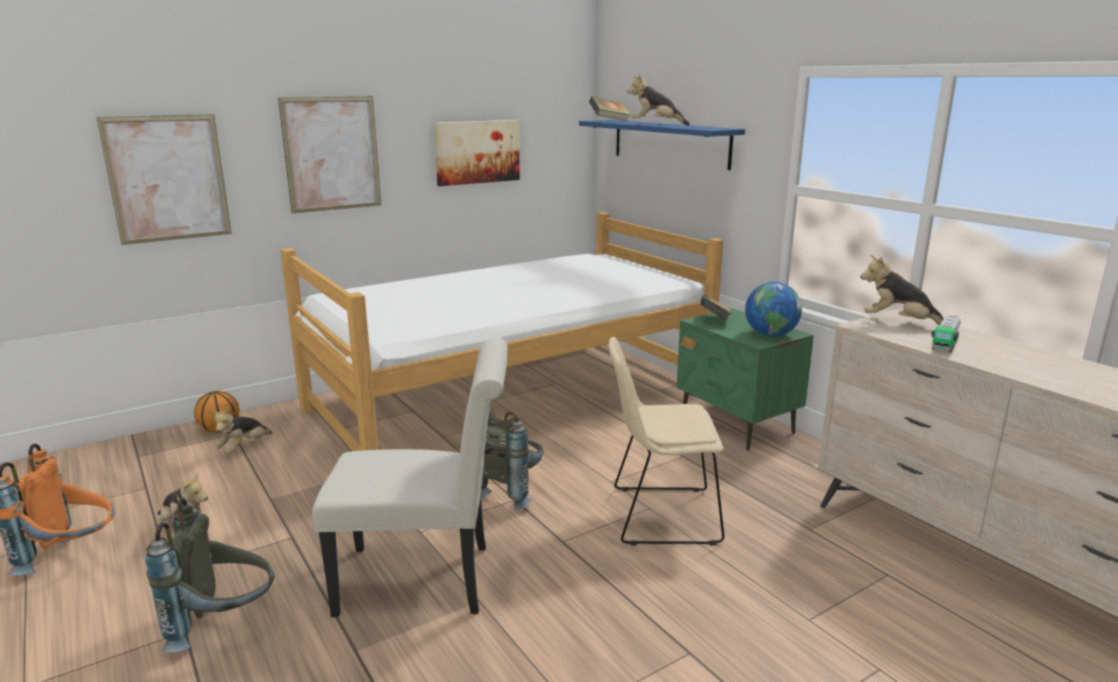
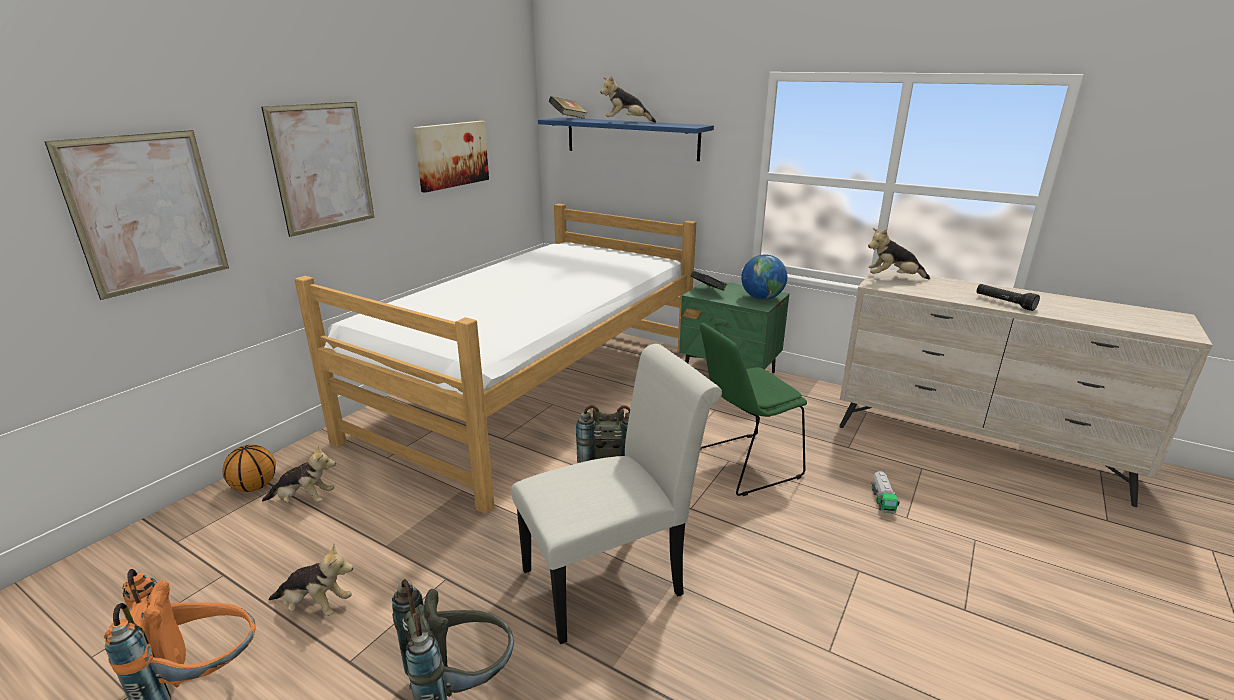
camera: 25 degrees left, 5 degrees up
plush toy [211,409,272,454] -> plush toy turned 90 degrees counterclockwise [262,445,336,503]
beige chair [609,337,725,546] -> green chair [700,323,807,496]
toy truck [931,315,961,352] -> toy truck moved to [872,471,900,514]
none -> black flashlight [977,284,1040,311]

